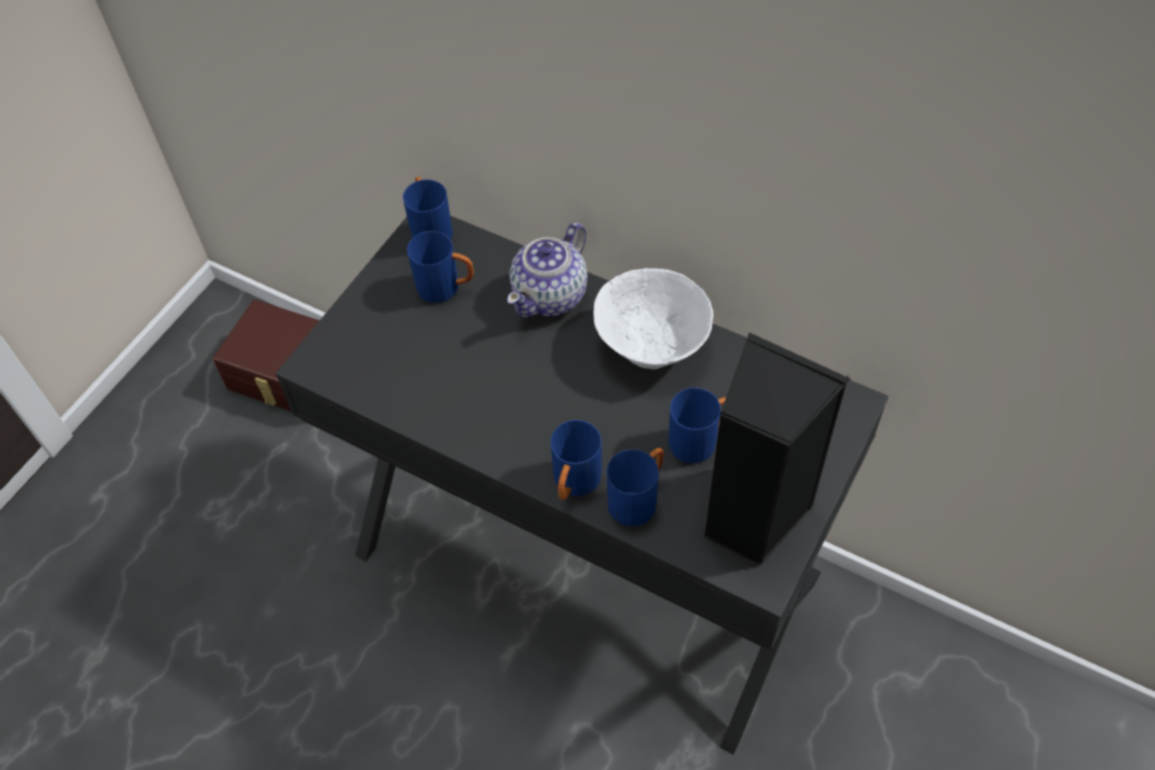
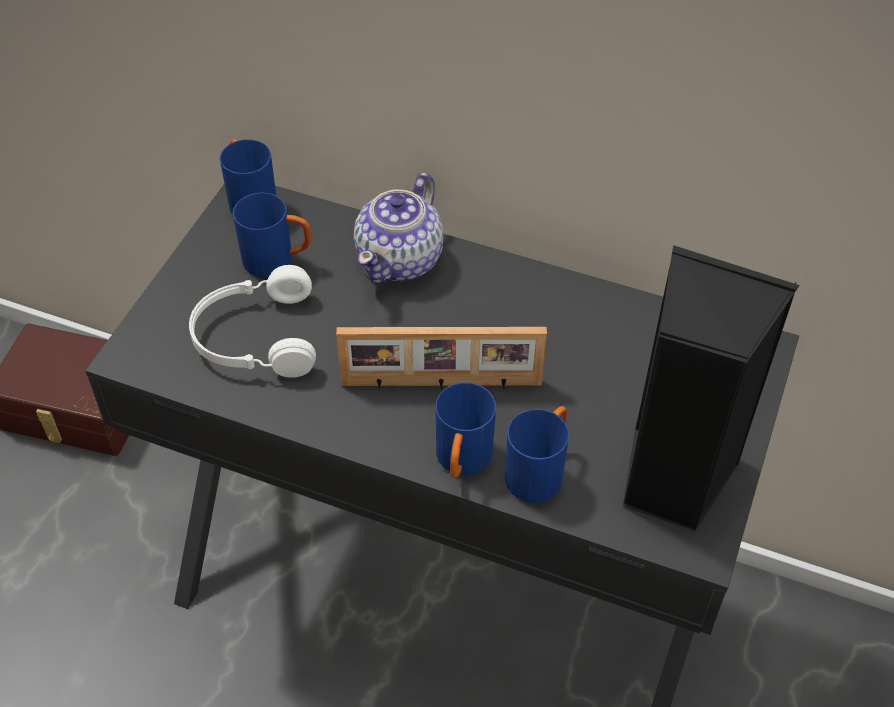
camera: 10 degrees left, 5 degrees down
white bowl [594,268,713,369] -> none
blue mug [668,388,726,463] -> none
none -> white headphones [189,265,316,378]
none -> picture frame [336,327,547,389]

